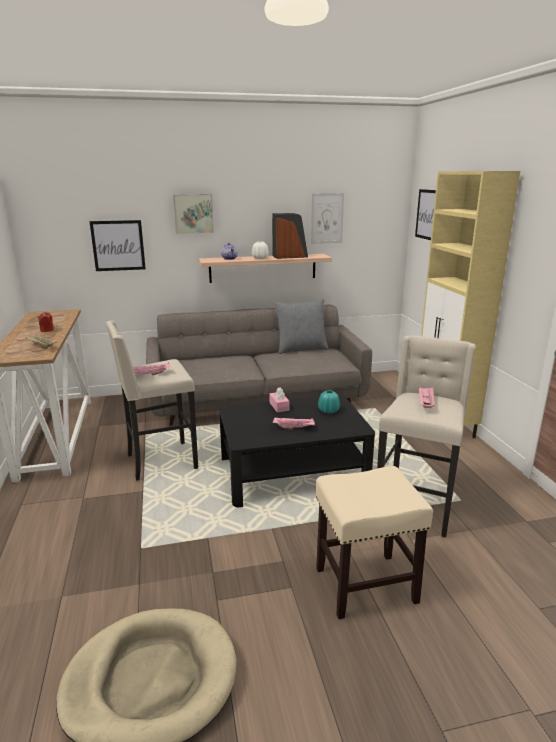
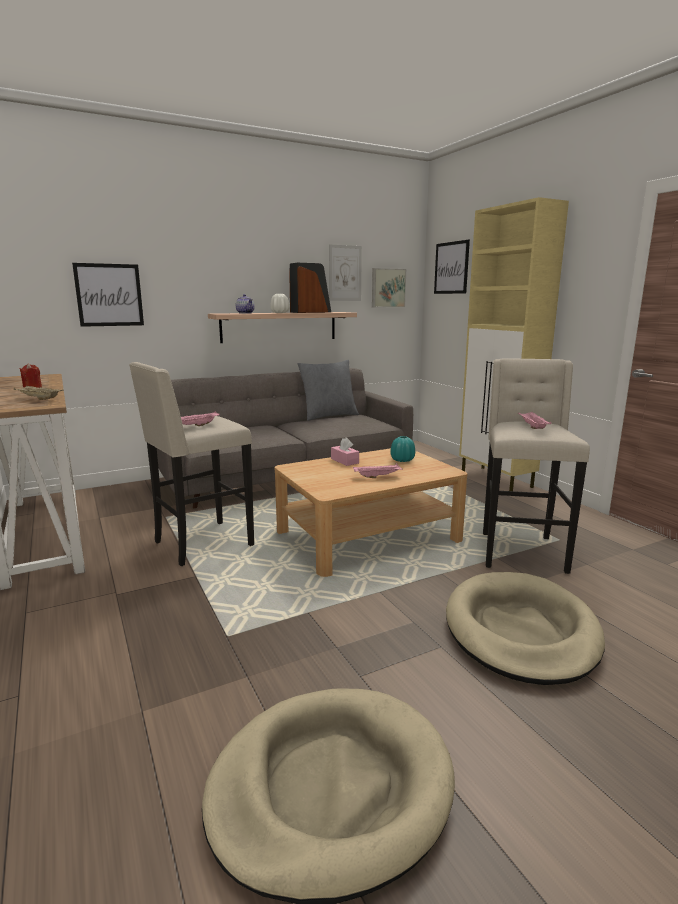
camera: 15 degrees left, 5 degrees down
picture [173,194,214,234] -> picture moved to [372,268,406,307]
black coffee table [219,394,375,507] -> beige coffee table [274,448,468,577]
beige stool [316,466,433,619] -> beige dog bed [446,572,605,685]

